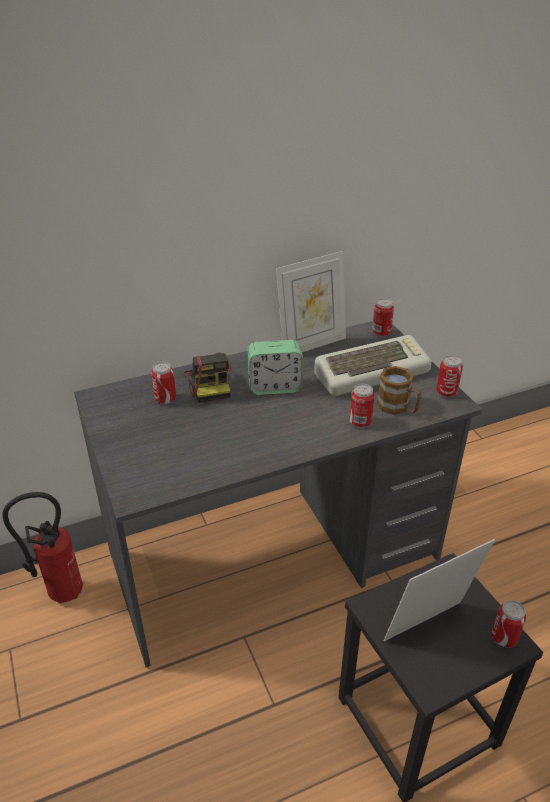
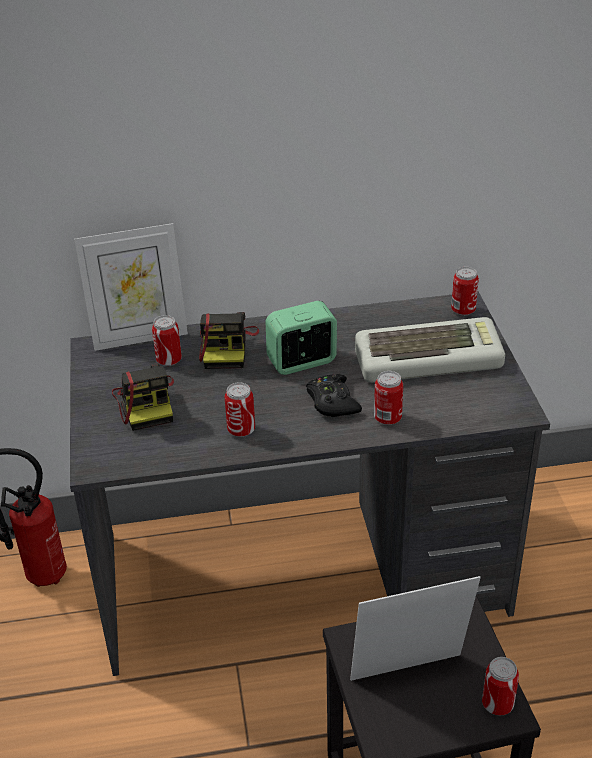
camera: 15 degrees right, 0 degrees up
alarm clock [248,340,303,395] -> alarm clock turned 150 degrees clockwise [266,301,337,375]
picture frame [276,251,346,352] -> picture frame moved to [74,223,188,351]
mug [377,366,421,415] -> none
can [436,355,463,397] -> can moved to [225,382,255,437]
none -> camera [112,363,174,431]
none -> black game controller [306,374,362,417]

